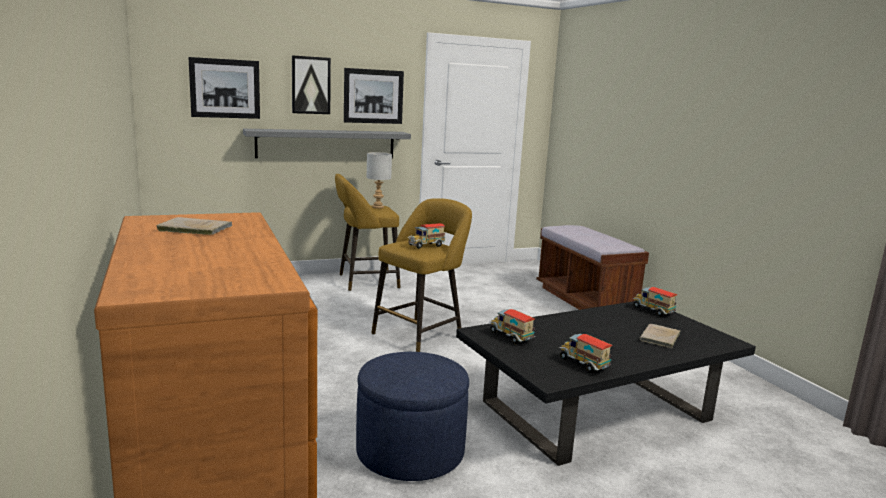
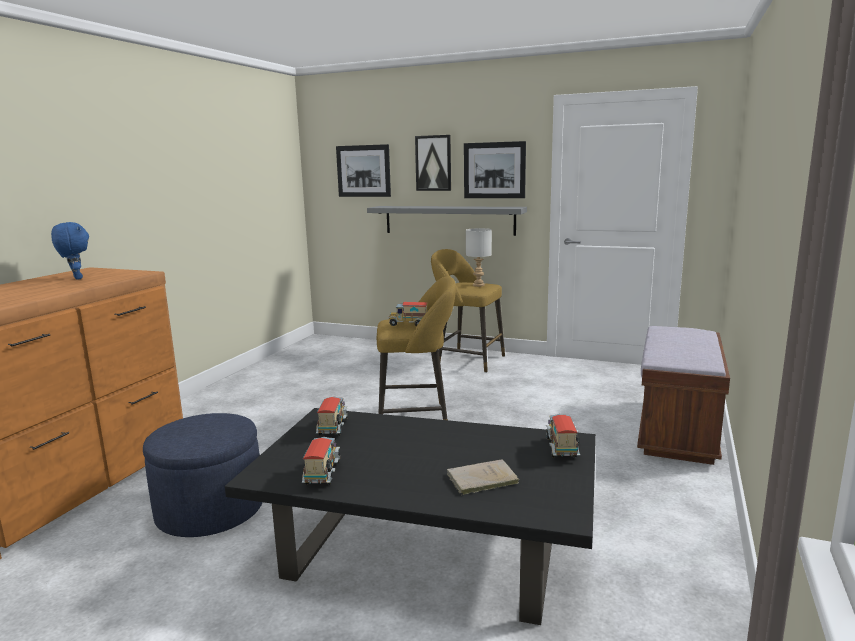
camera: 45 degrees right, 0 degrees up
beige book [157,217,232,235] -> blue plush toy [51,222,89,280]

